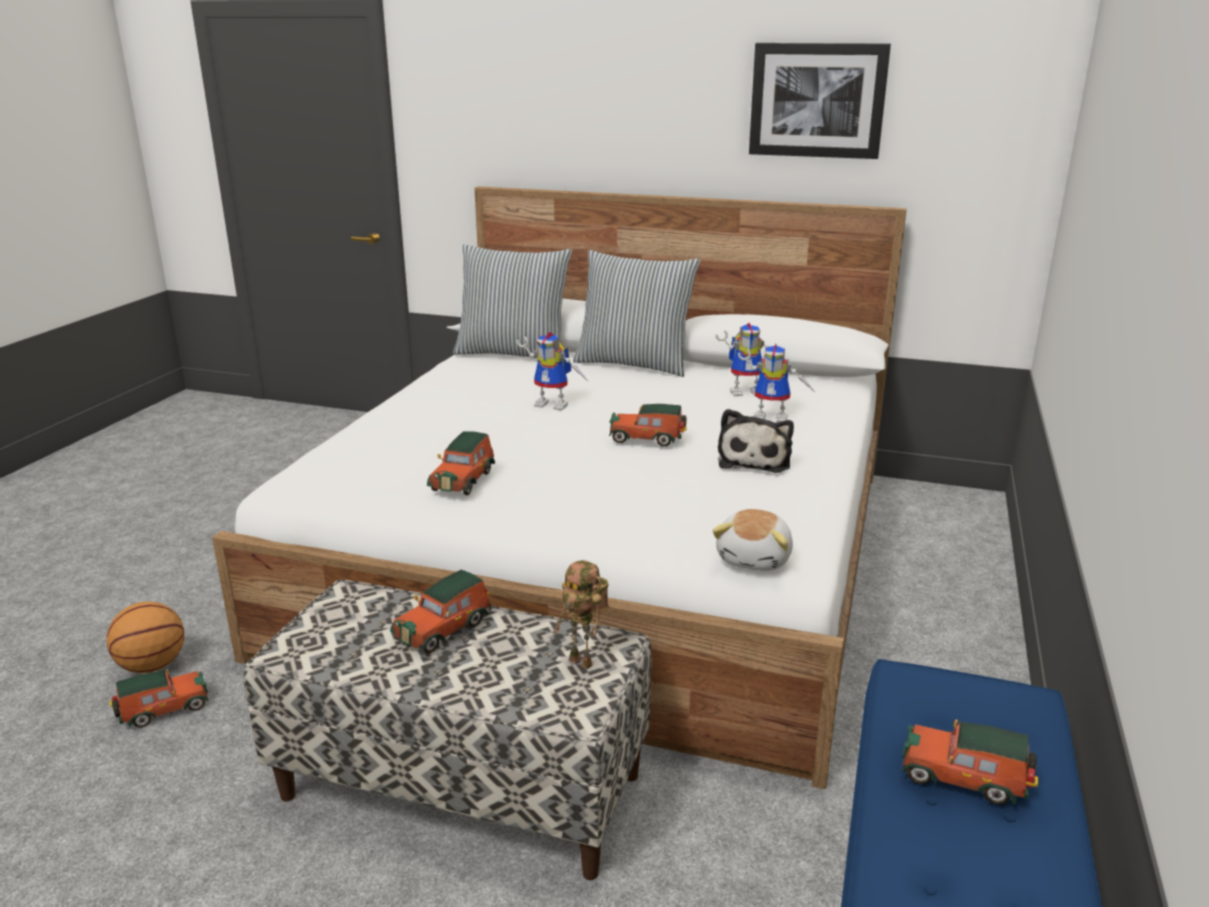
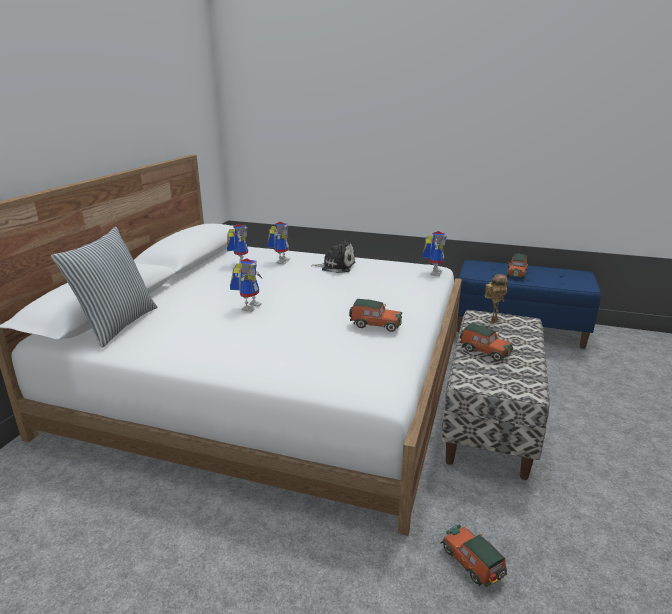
camera: 90 degrees left, 0 degrees up
basketball [107,602,185,673] -> none
pillow [573,250,700,377] -> none
toy car [609,404,687,447] -> none
plush toy [712,509,793,571] -> toy robot [422,231,447,276]
picture [749,43,891,159] -> none

